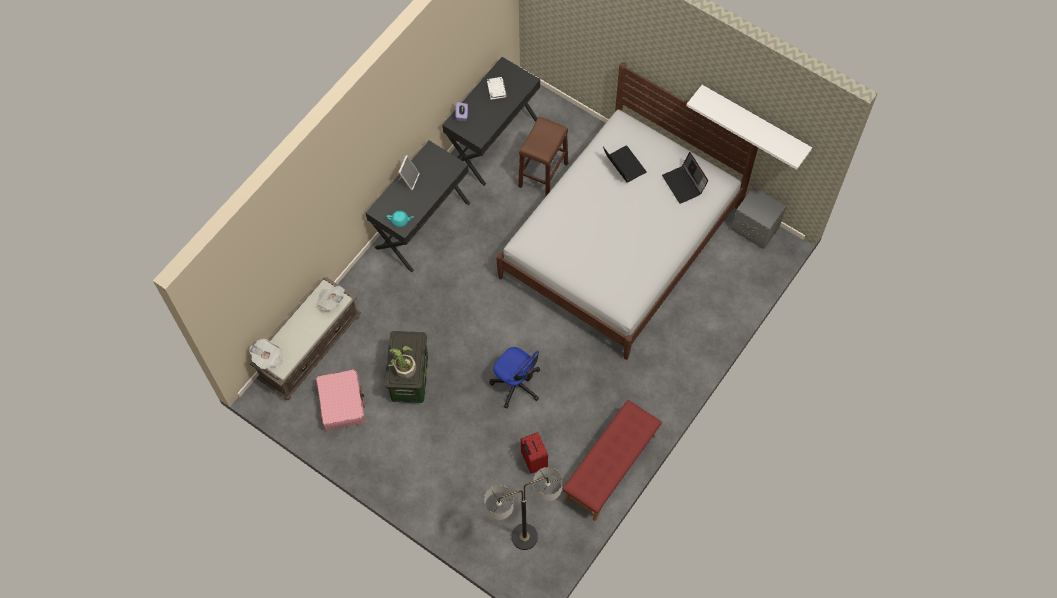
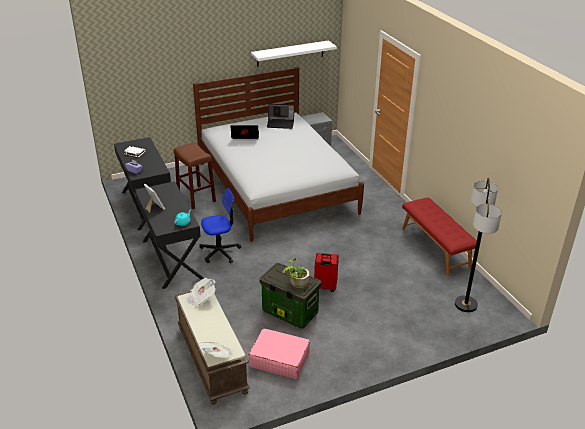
camera: 60 degrees left, 30 degrees down
office chair [490,347,540,408] -> office chair moved to [199,188,241,263]
red suitcase [521,432,548,474] -> red suitcase moved to [314,253,339,292]

